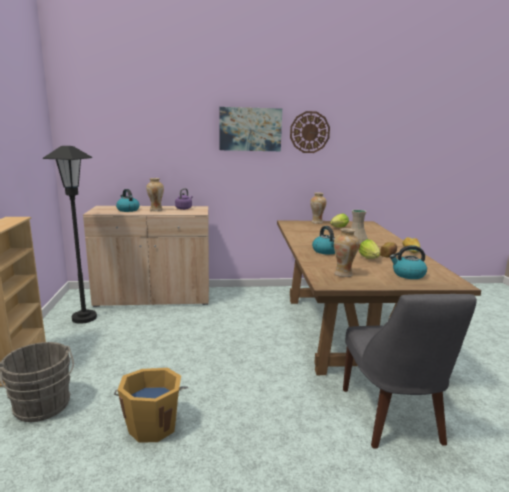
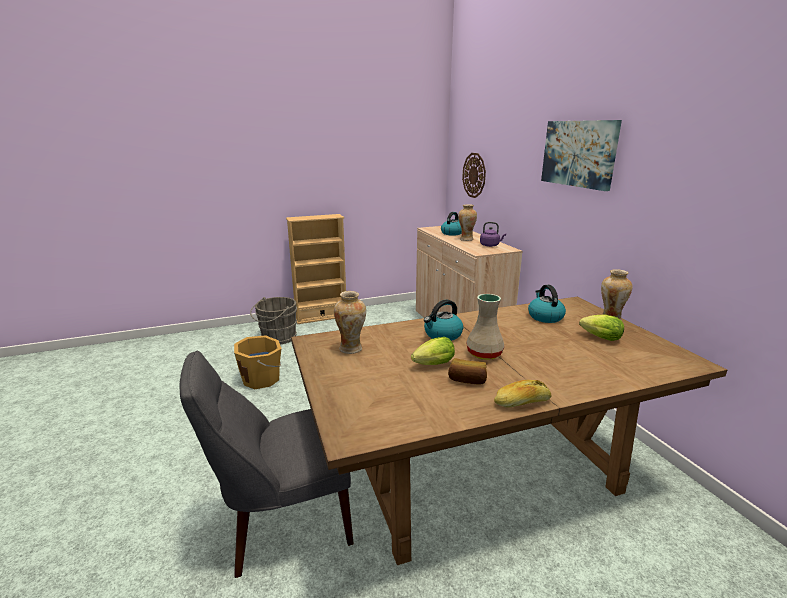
camera: 75 degrees right, 5 degrees up
black floor lamp [43,146,97,324] -> none
wall clock [290,111,330,153] -> wall clock moved to [462,153,486,198]
kettle [390,245,427,279] -> kettle moved to [528,285,566,323]

